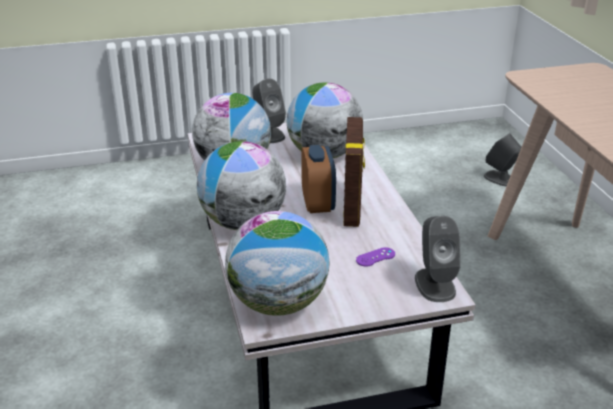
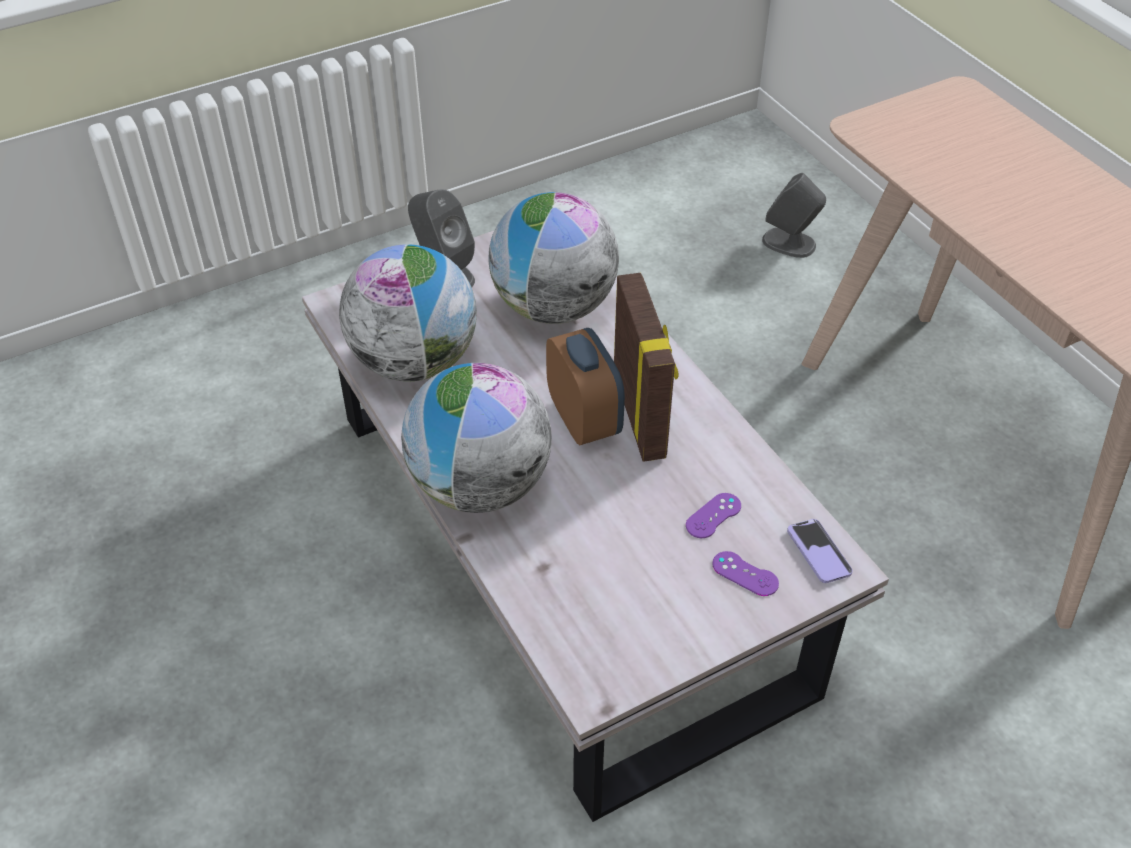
camera: 15 degrees left, 15 degrees up
globe [225,211,329,316] -> none
grey speaker [415,216,461,302] -> phone [787,519,853,583]
none -> purple game controller [712,551,779,596]

